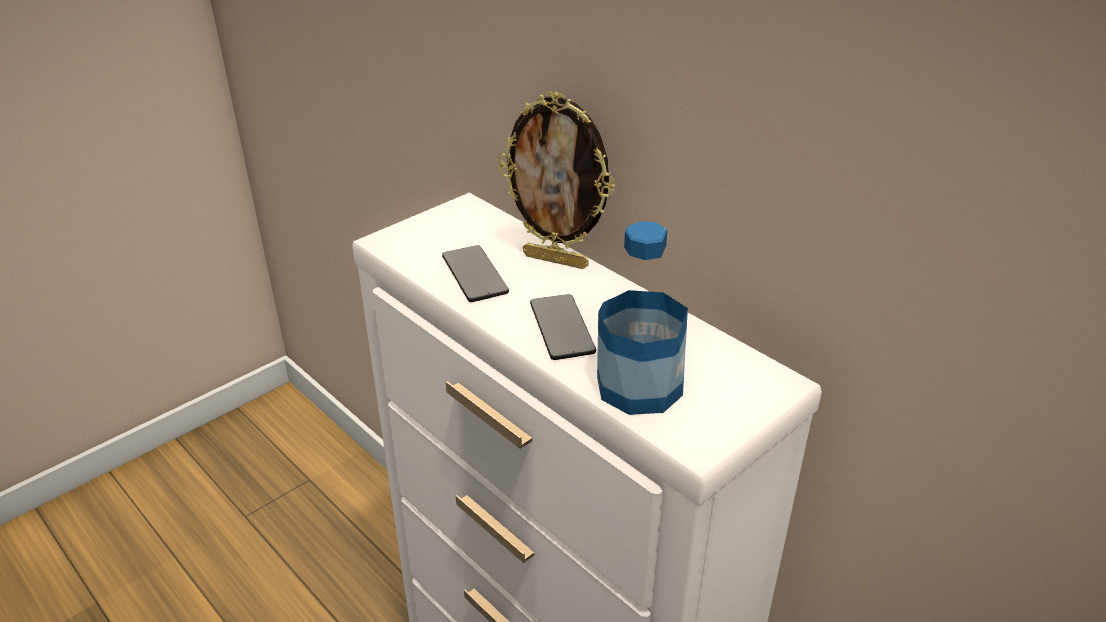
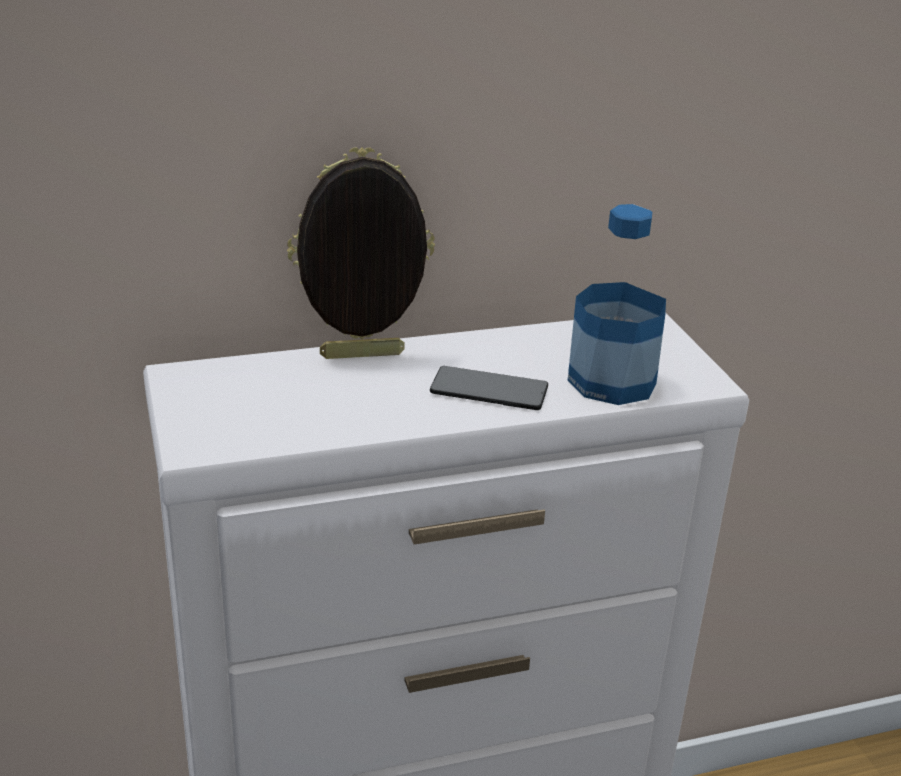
camera: 65 degrees left, 5 degrees down
phone [442,245,509,302] -> none
picture frame [498,91,615,269] -> picture frame turned 150 degrees counterclockwise [287,148,435,359]

